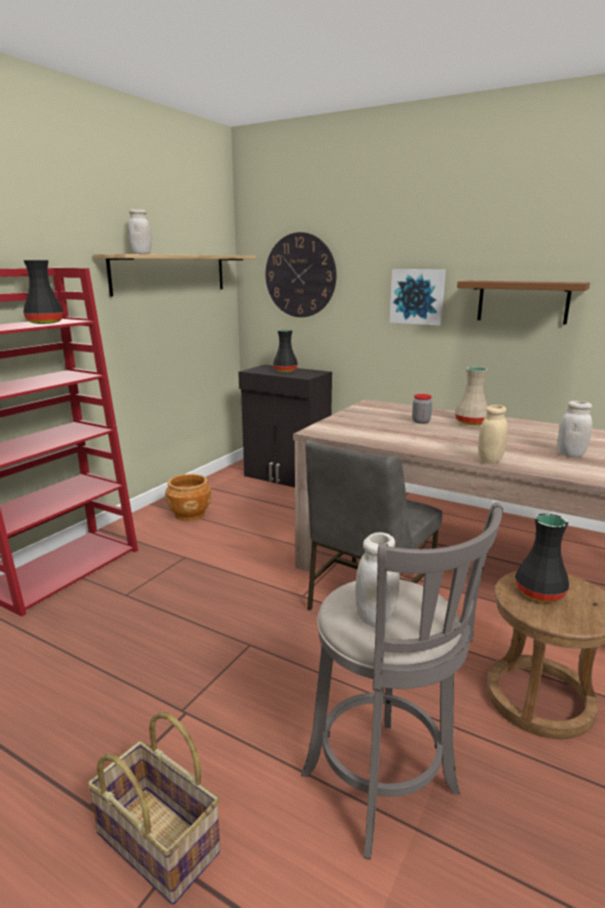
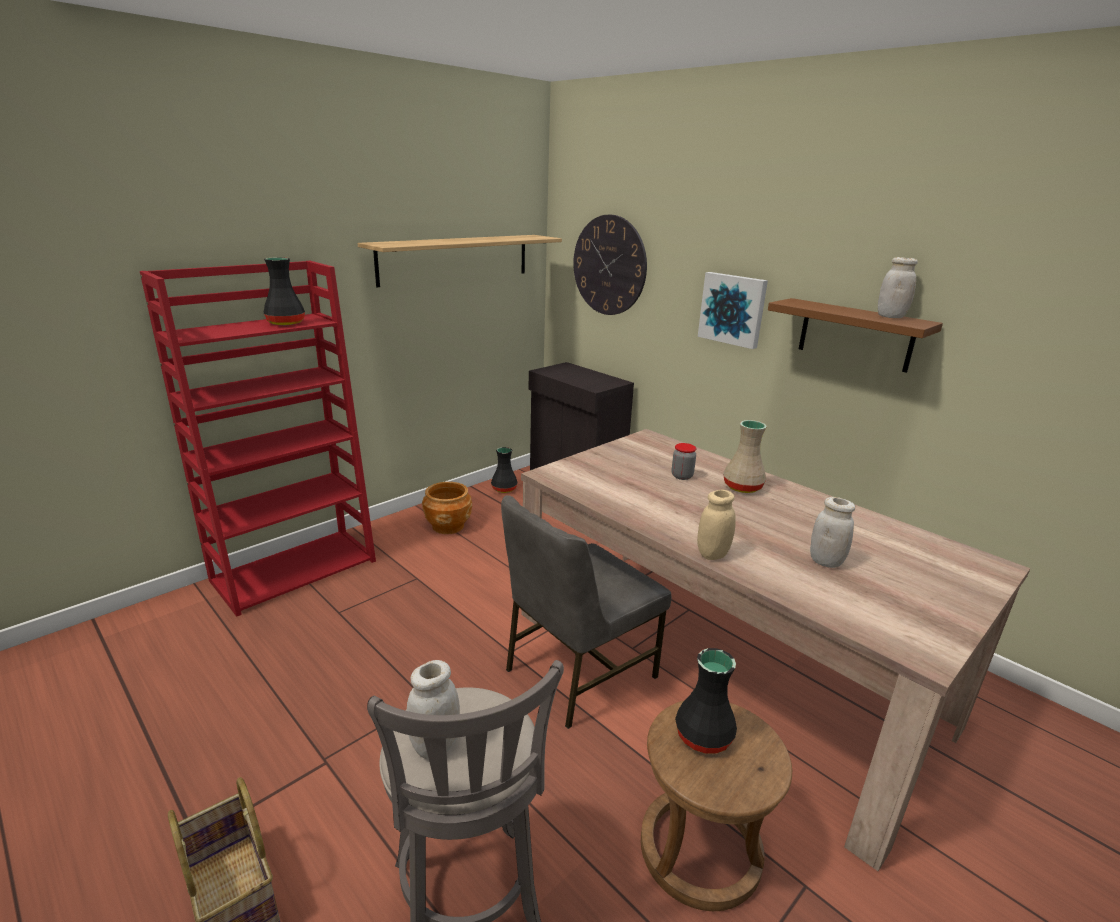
camera: 15 degrees right, 5 degrees up
white jar [128,209,152,254] -> white jar moved to [878,257,918,318]
black vase [273,330,298,372] -> black vase moved to [491,447,517,493]

